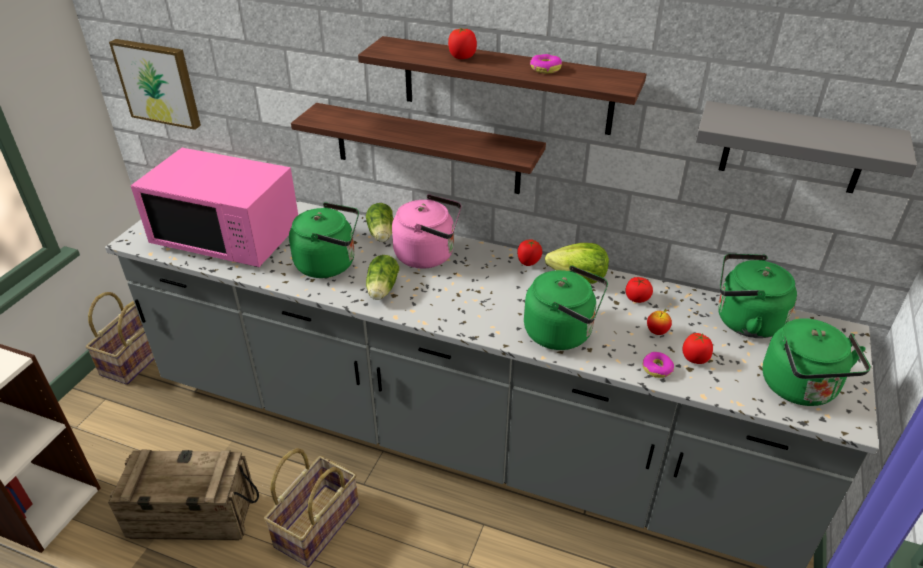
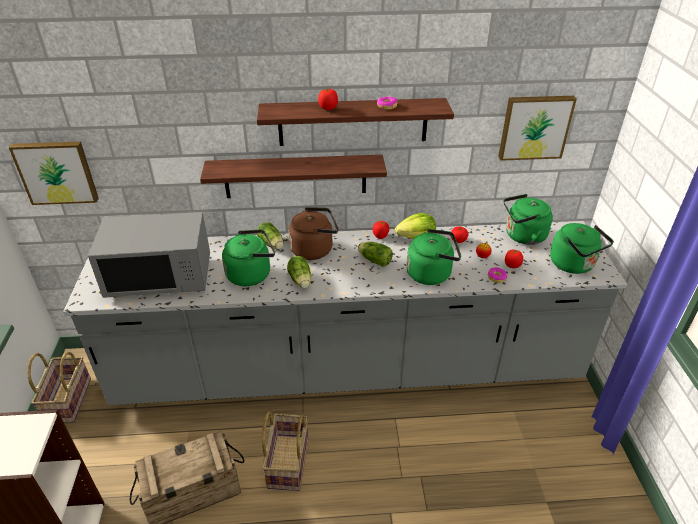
camera: 25 degrees left, 0 degrees up
pink microwave [131,148,298,267] -> grey microwave [88,212,210,298]
pink kettle [392,194,461,268] -> brown kettle [288,207,339,260]
grey shelf [696,101,917,193] -> picture [498,96,577,161]
none -> lettuce [358,242,393,267]

